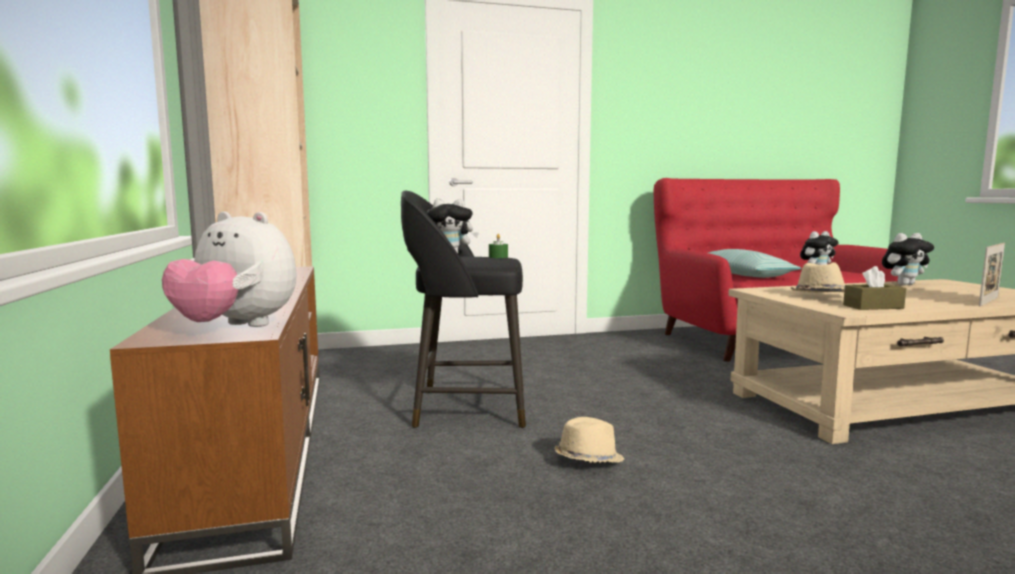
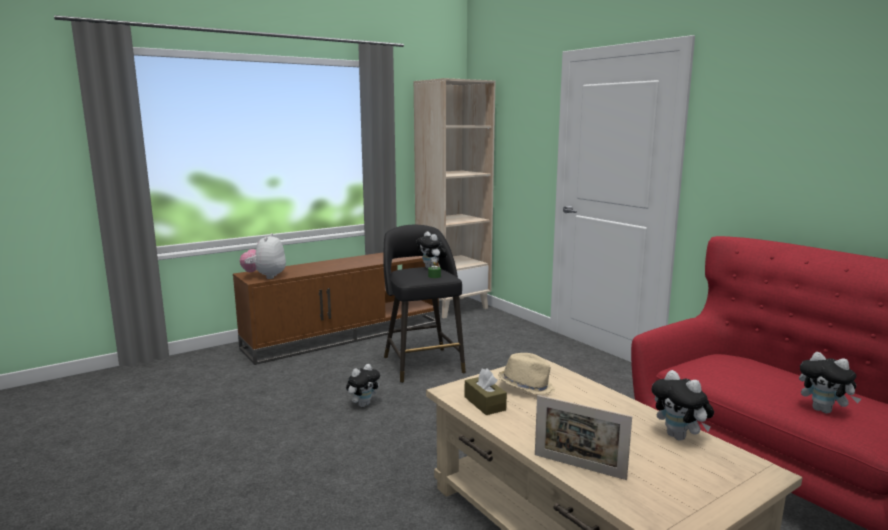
camera: 70 degrees right, 5 degrees up
beige hat [555,417,624,463] -> plush toy [346,364,380,407]
pillow [708,249,801,278] -> none

